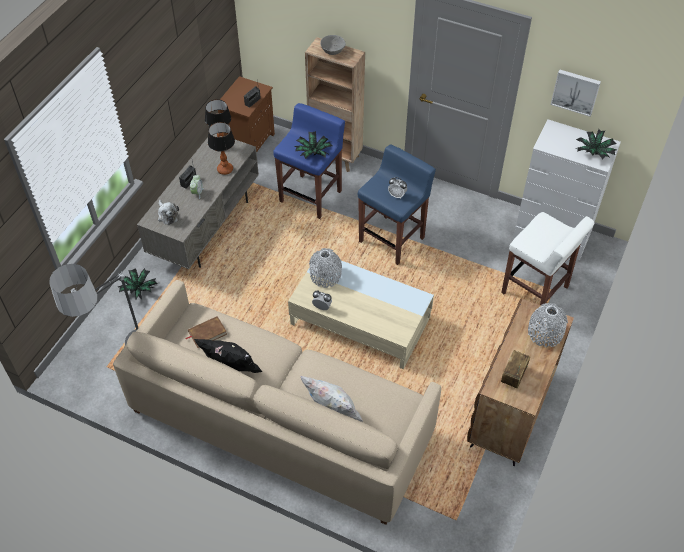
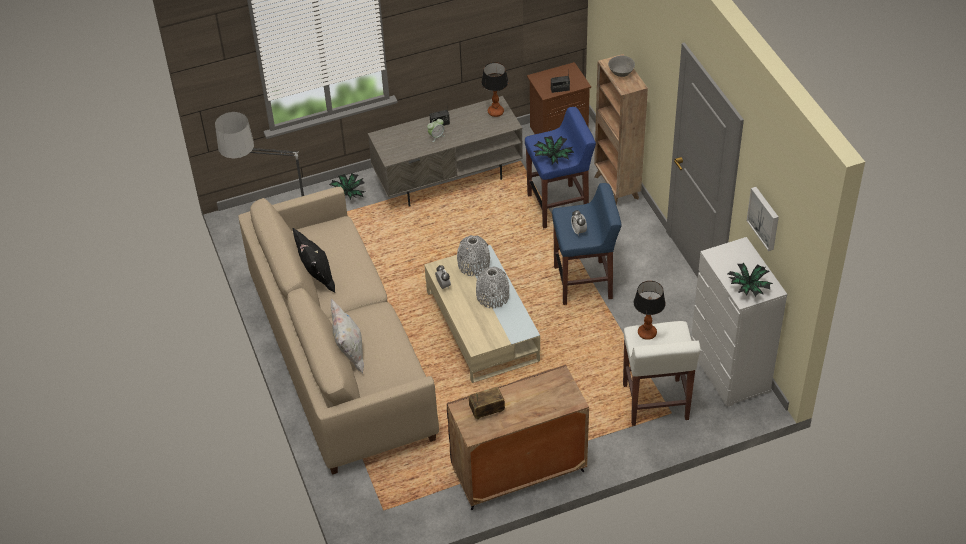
camera: 45 degrees right, 5 degrees down
plush toy [158,200,179,225] -> none
brown book [186,316,227,348] -> none
table lamp [208,122,235,175] -> table lamp moved to [634,281,666,340]
grey vase [528,303,568,347] -> grey vase moved to [476,267,509,309]

